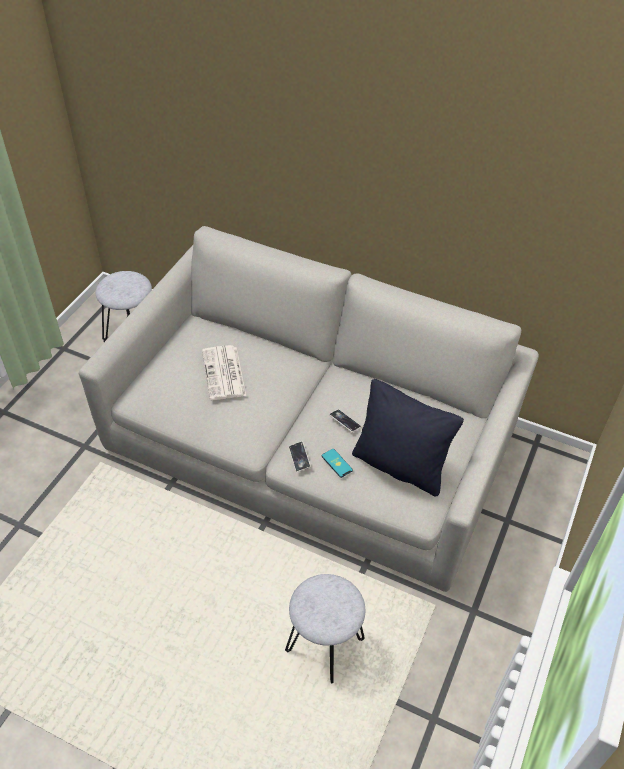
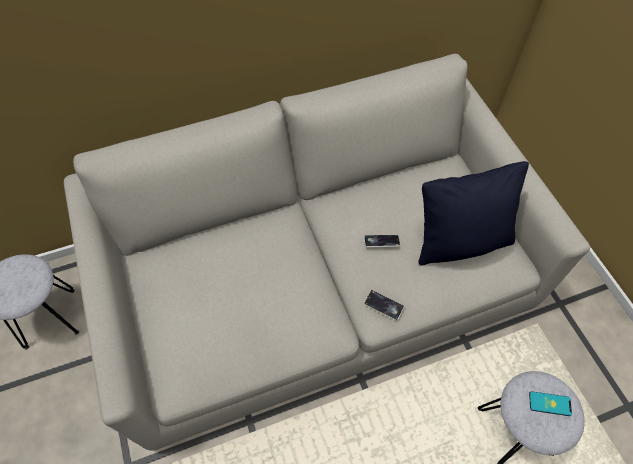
camera: 45 degrees left, 10 degrees up
newspaper [202,345,246,400] -> none
phone [322,449,353,478] -> phone moved to [529,391,572,416]

